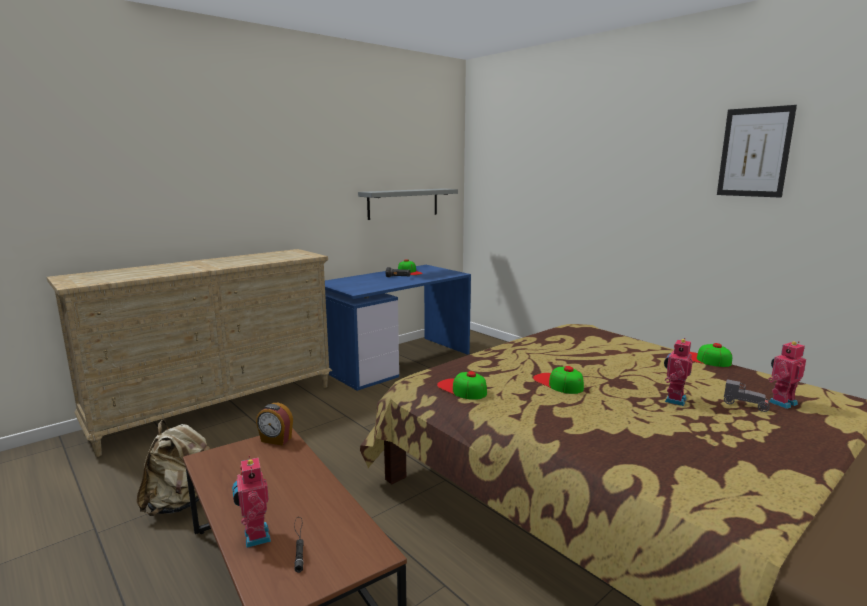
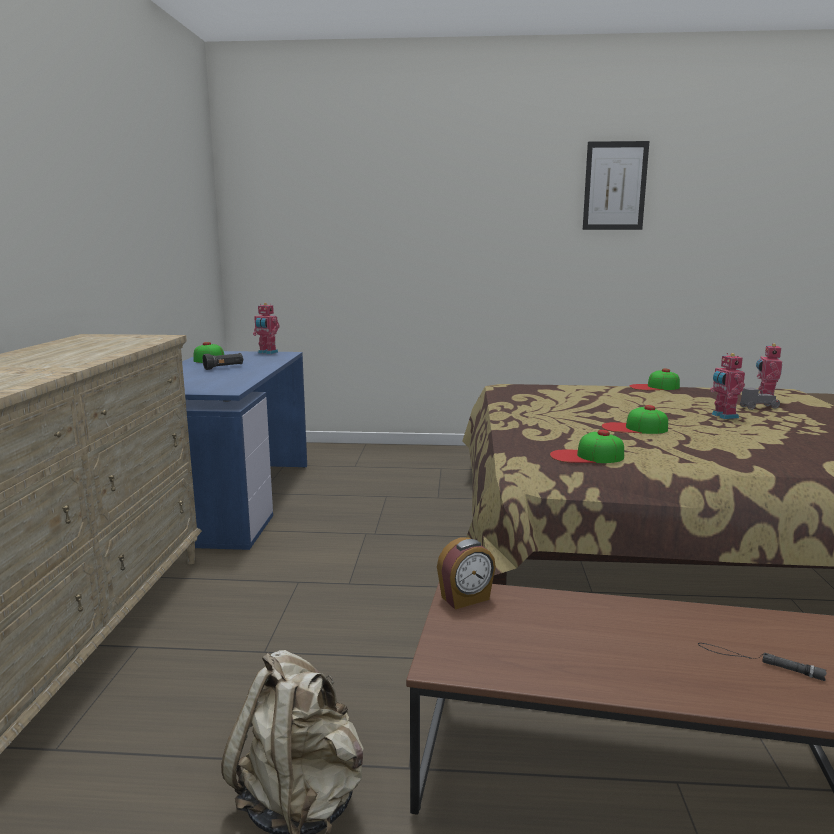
camera: 45 degrees left, 0 degrees up
toy robot [232,456,271,548] -> toy robot moved to [253,303,280,354]
grey shelf [358,188,458,220] -> none

